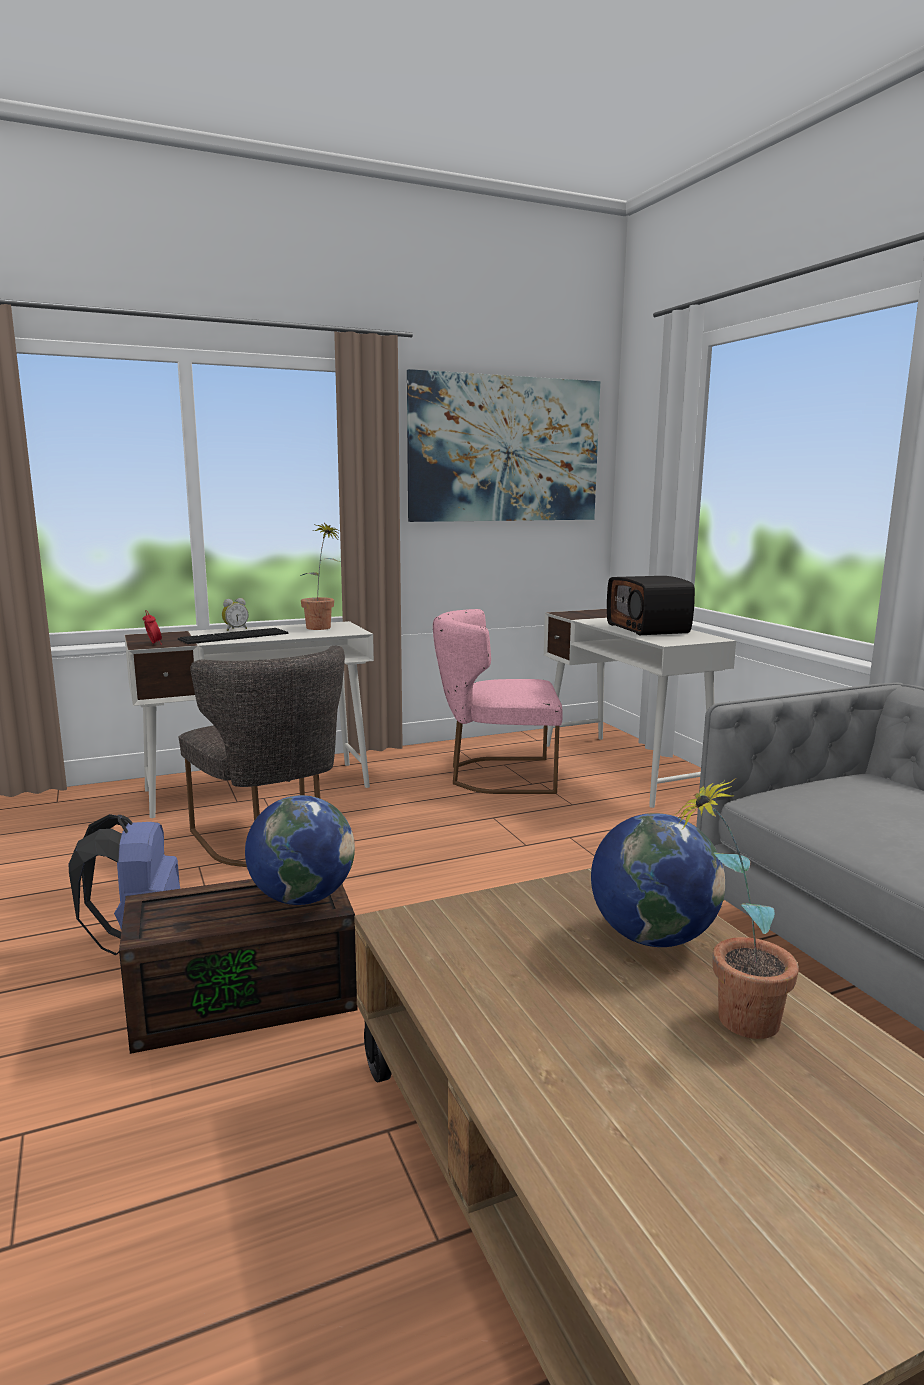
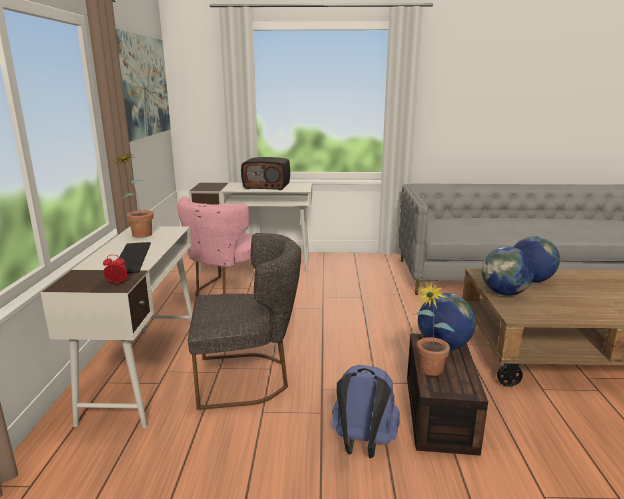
camera: 65 degrees left, 5 degrees up
alarm clock [222,598,248,631] -> none
potted plant [675,778,799,1039] -> potted plant moved to [413,281,455,376]
none -> globe [482,247,534,296]

